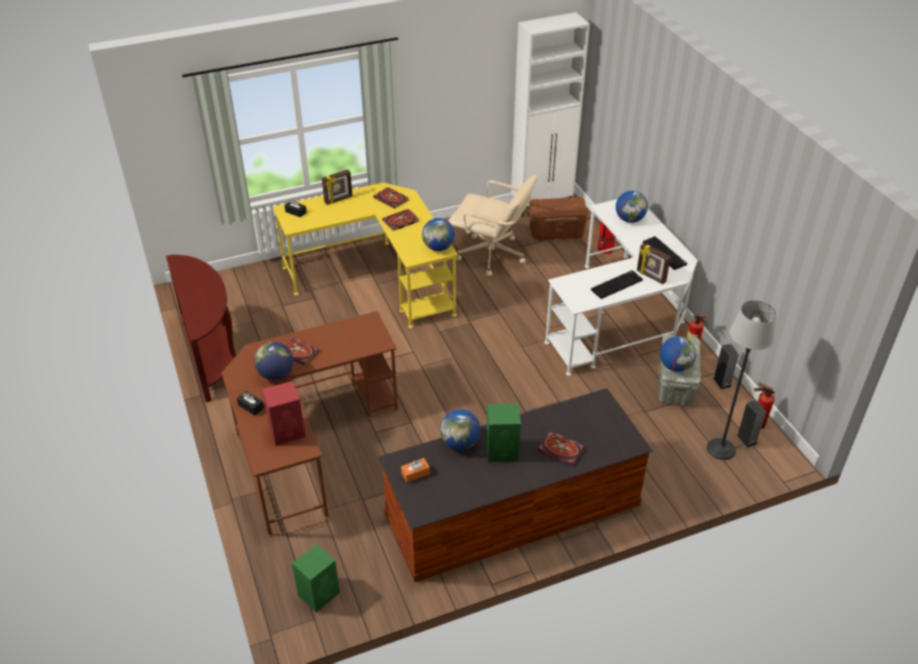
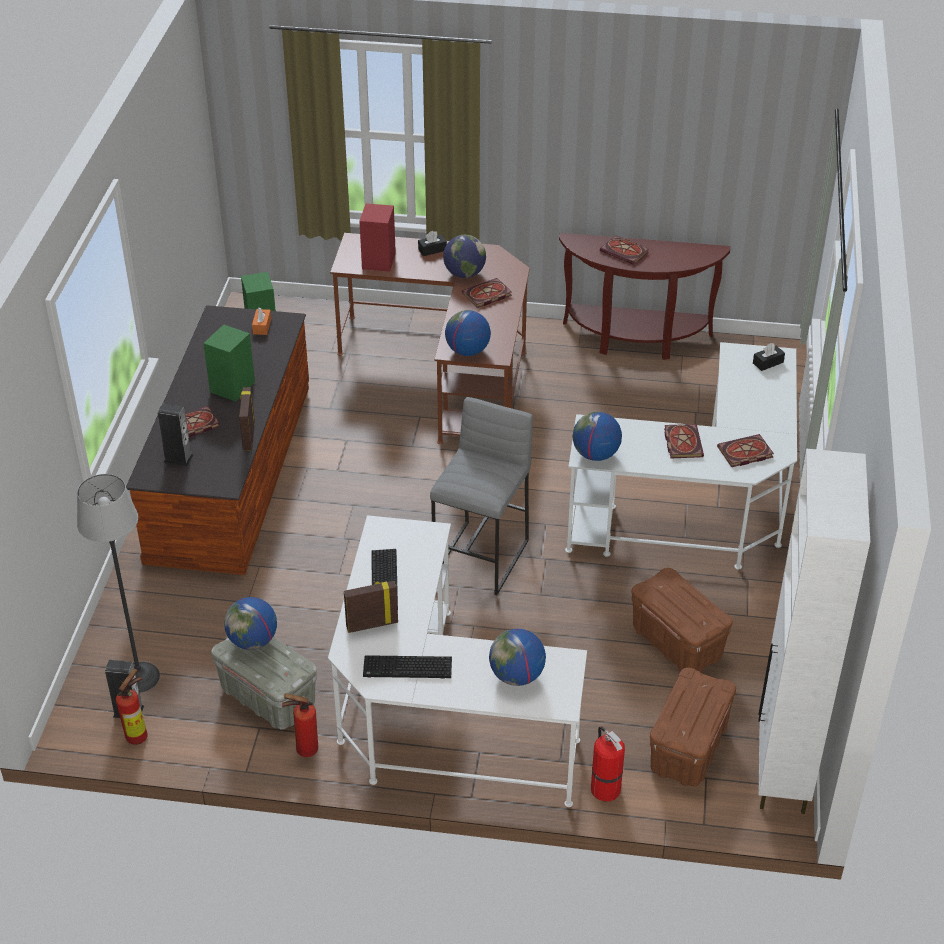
camera: 120 degrees right, 0 degrees up
yellow desk [273,183,458,328] -> white desk [565,342,797,570]
picture frame [322,170,353,205] -> picture frame moved to [239,387,255,451]
globe [440,409,481,450] -> globe moved to [445,310,491,356]
beige office chair [448,174,538,276] -> brown storage box [631,568,733,672]
speaker [713,344,739,389] -> speaker moved to [158,404,194,466]
none -> grey stool [430,397,533,595]
none -> book [600,235,649,265]

